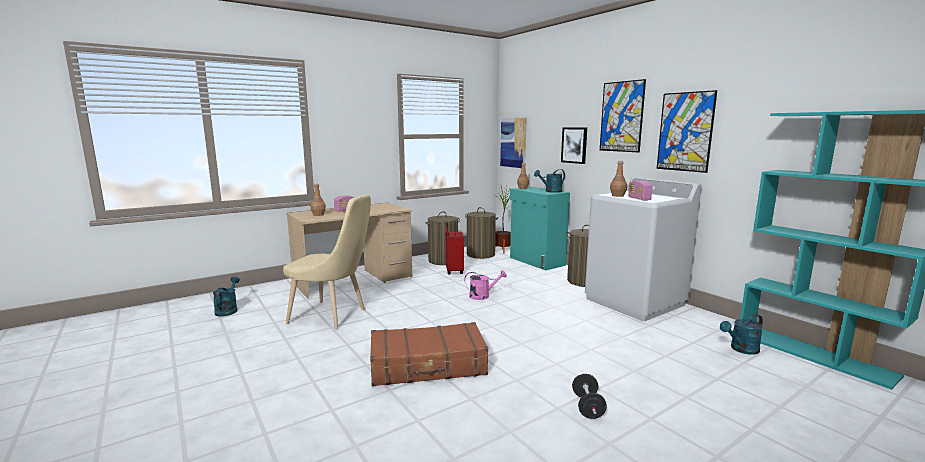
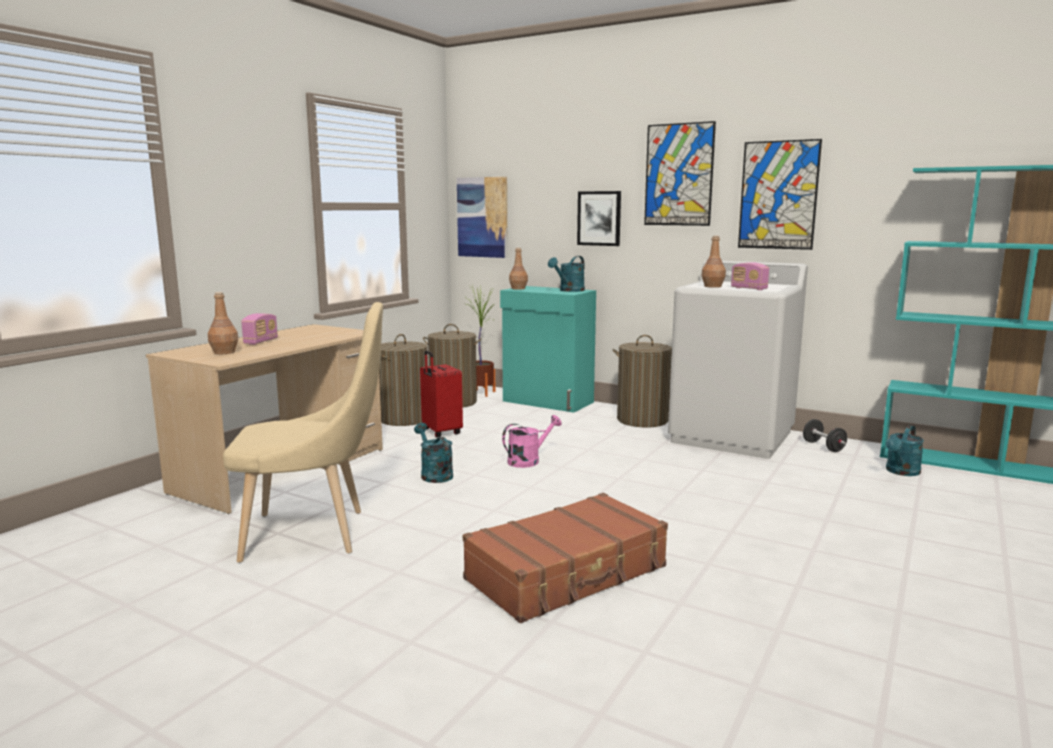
camera: 25 degrees left, 0 degrees up
turquoise watering can [213,276,240,317] -> turquoise watering can moved to [414,423,453,483]
black dumbbell [572,374,607,419] -> black dumbbell moved to [803,419,847,452]

